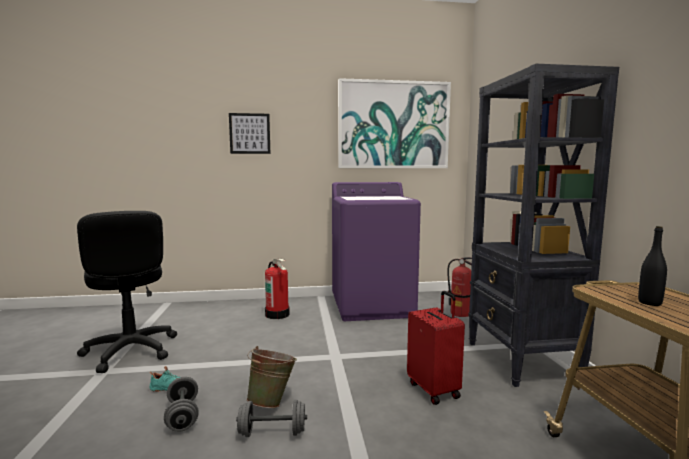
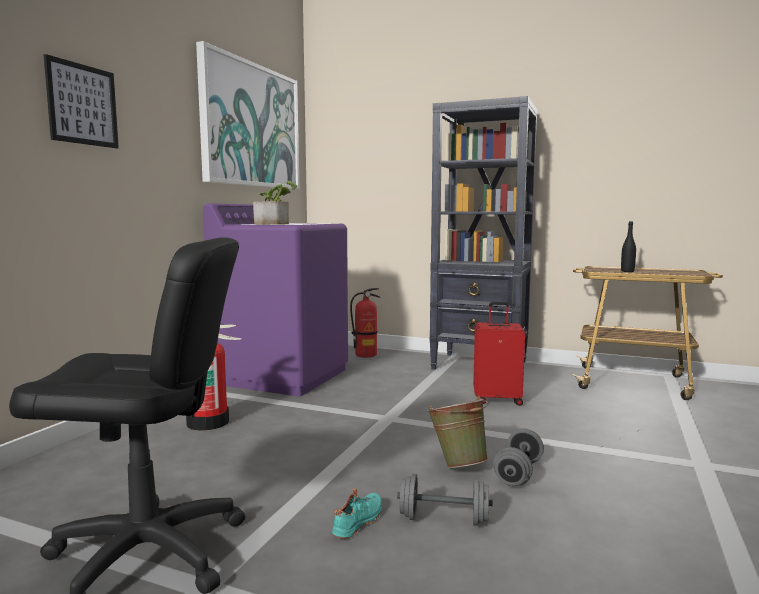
camera: 60 degrees left, 0 degrees up
none -> potted plant [253,181,297,225]

